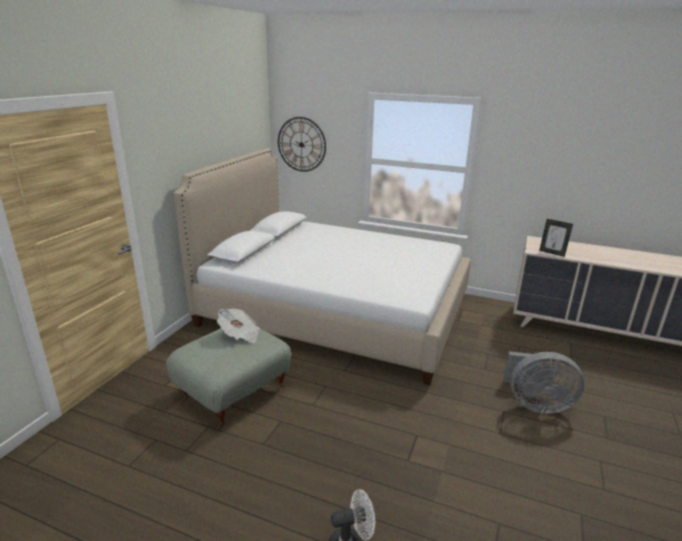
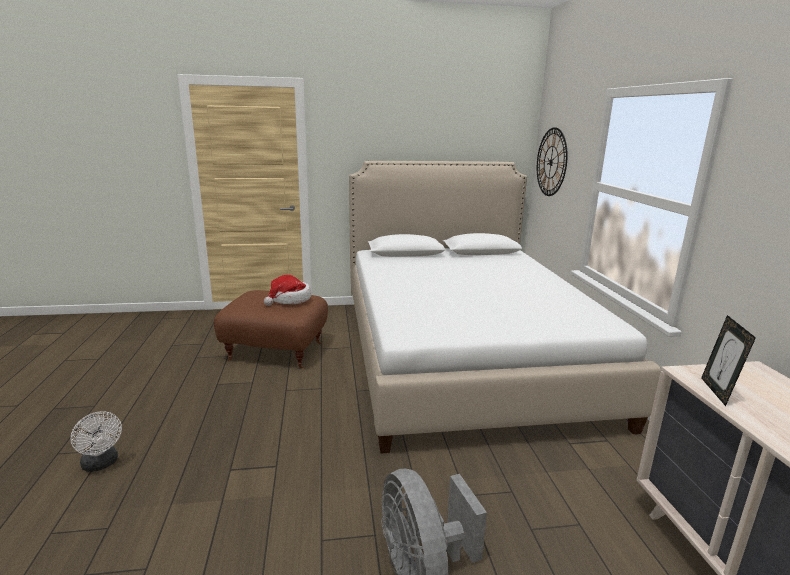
camera: 60 degrees right, 5 degrees down
grey ottoman [166,328,291,428] -> brown ottoman [214,290,328,369]
newspaper [217,308,260,343] -> hat [264,275,311,306]

